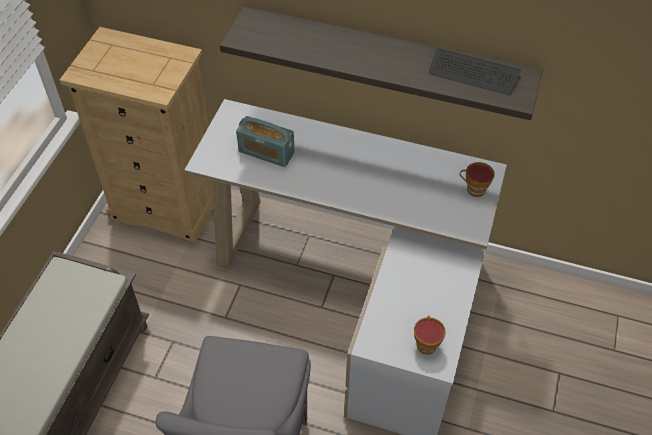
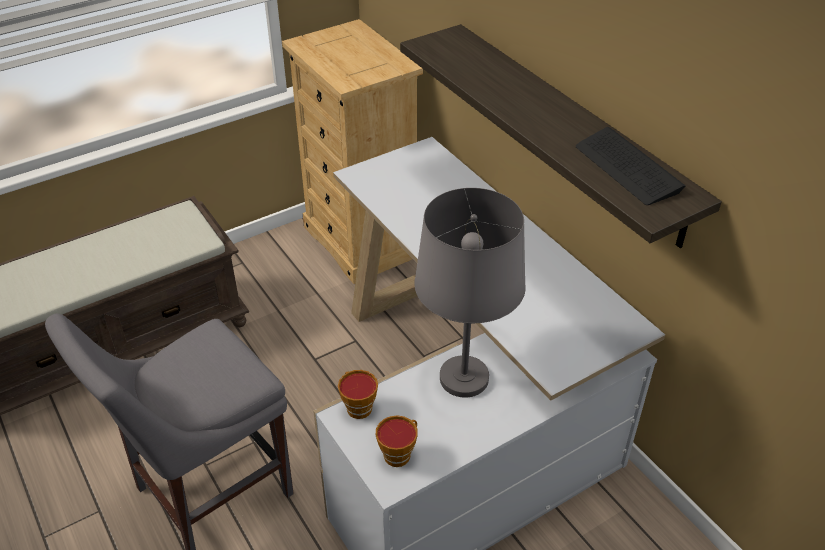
camera: 40 degrees right, 10 degrees down
radio [236,116,295,167] -> none
cup [460,162,495,197] -> cup moved to [338,370,378,419]
none -> grey table lamp [414,188,526,398]

